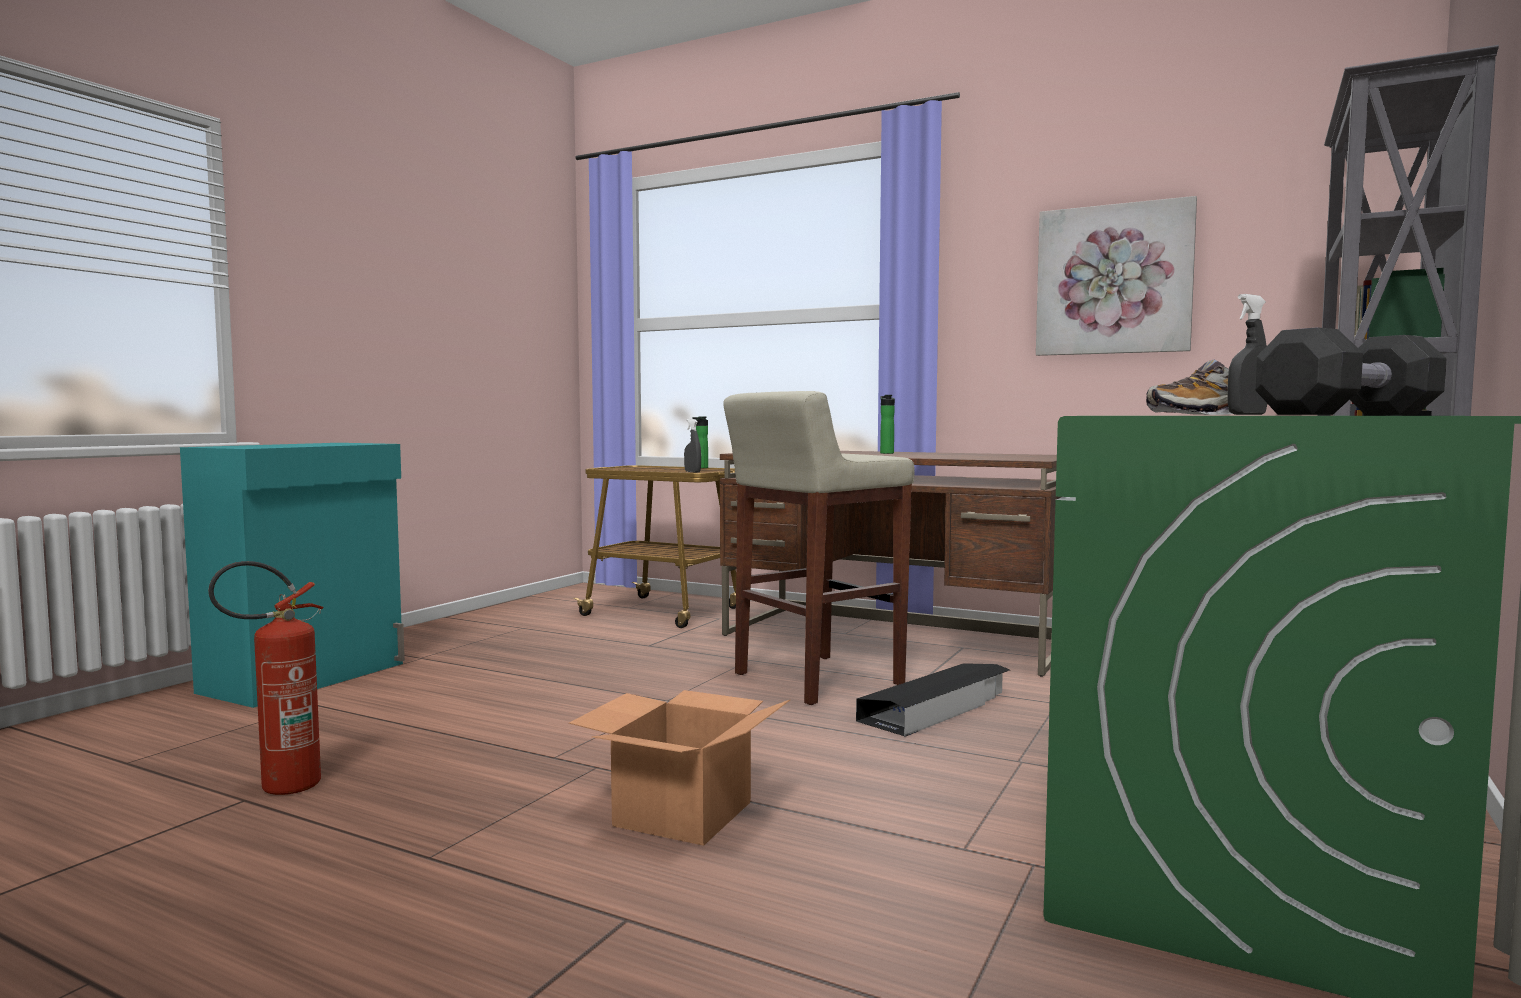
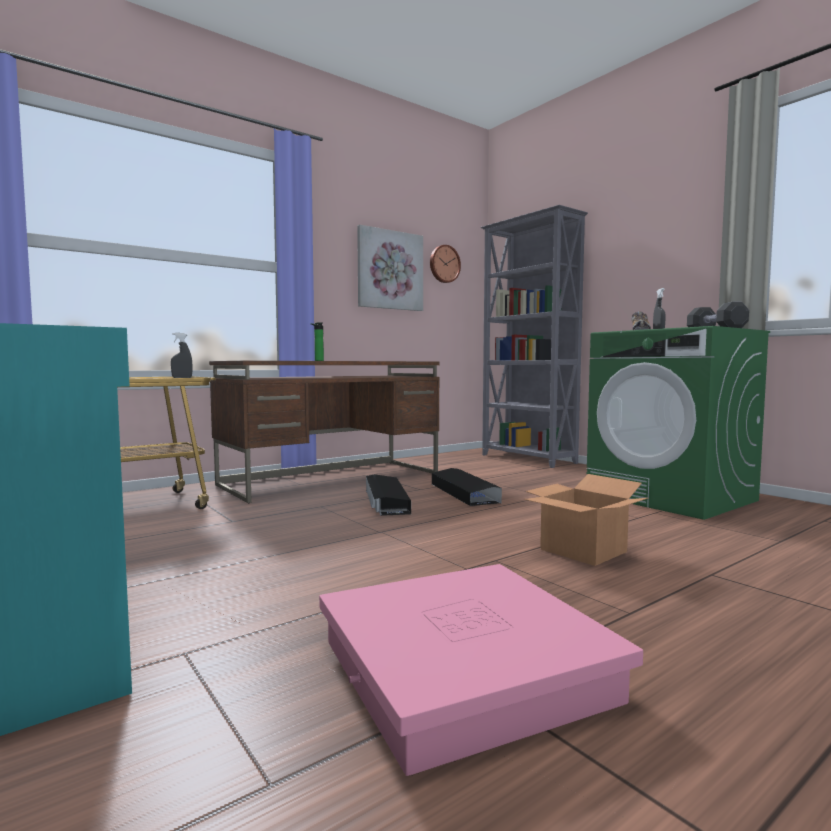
camera: 65 degrees left, 0 degrees up
fire extinguisher [208,561,324,795] -> pink storage box [319,564,643,776]
bottle [693,416,708,468] -> none
beige stool [723,391,914,705] -> black storage box [366,474,411,516]
none -> wall clock [430,245,461,283]

